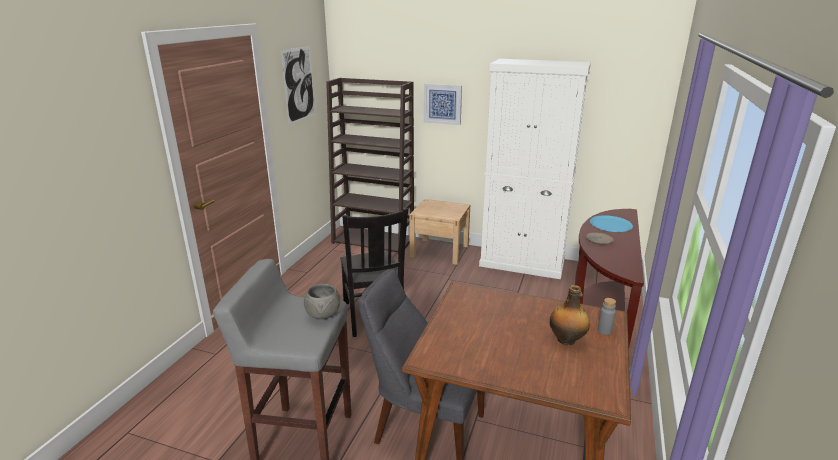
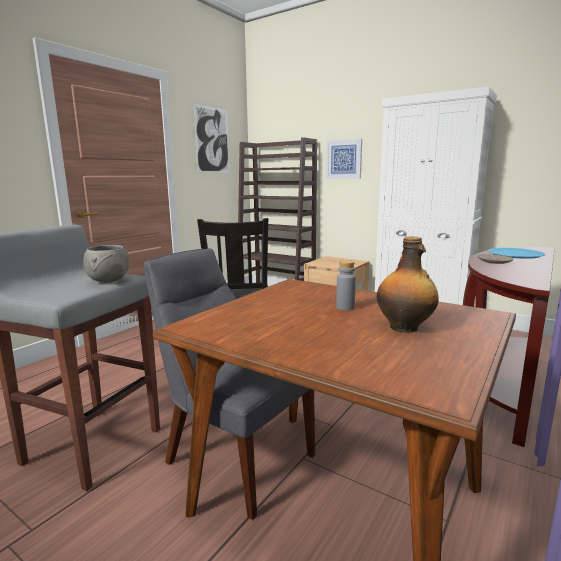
camera: 15 degrees right, 10 degrees down
grey bottle [598,298,616,335] -> grey bottle moved to [336,260,356,311]

